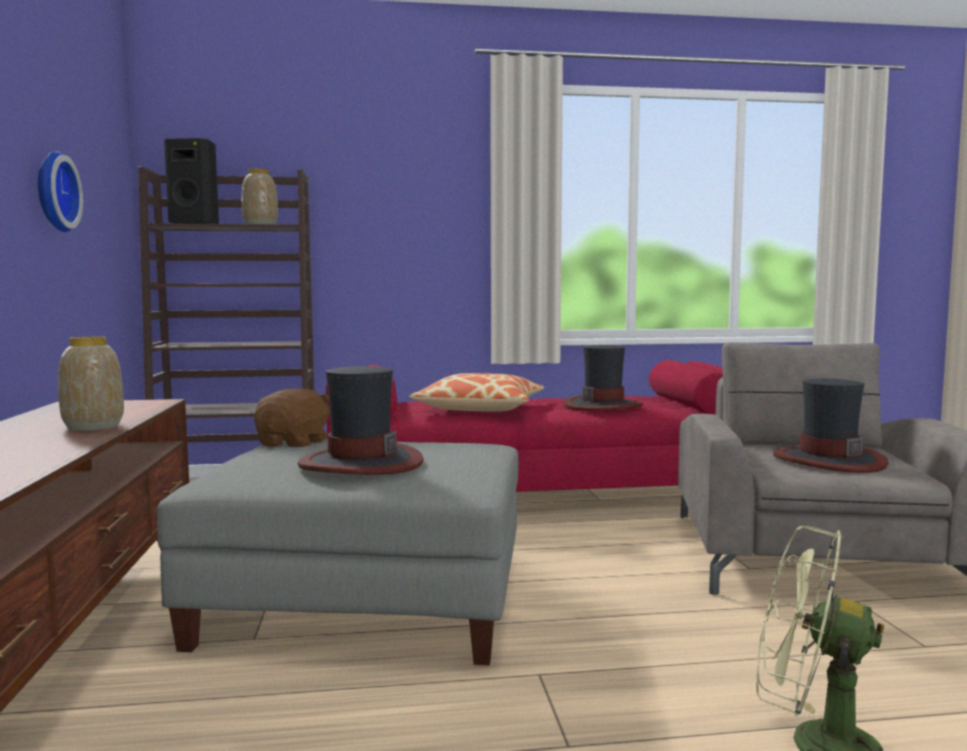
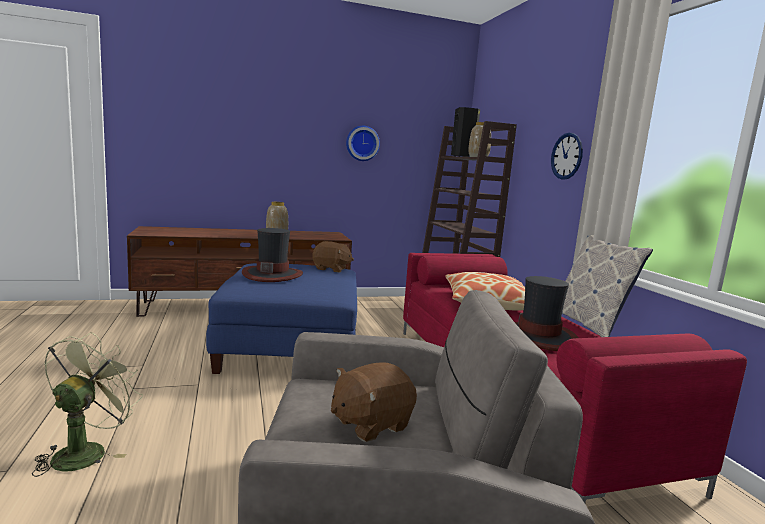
camera: 80 degrees right, 5 degrees up
grey ottoman [157,441,518,665] -> blue ottoman [206,263,357,374]
hat [773,379,889,473] -> brown plush toy [331,363,417,442]
none -> wall clock [551,133,583,180]
none -> pillow [562,235,653,337]

